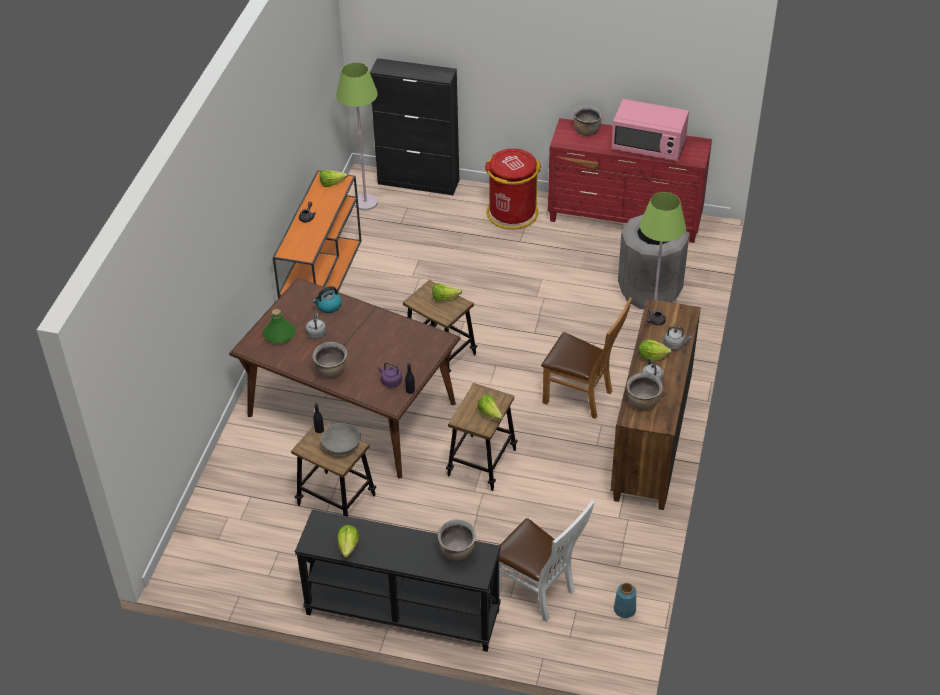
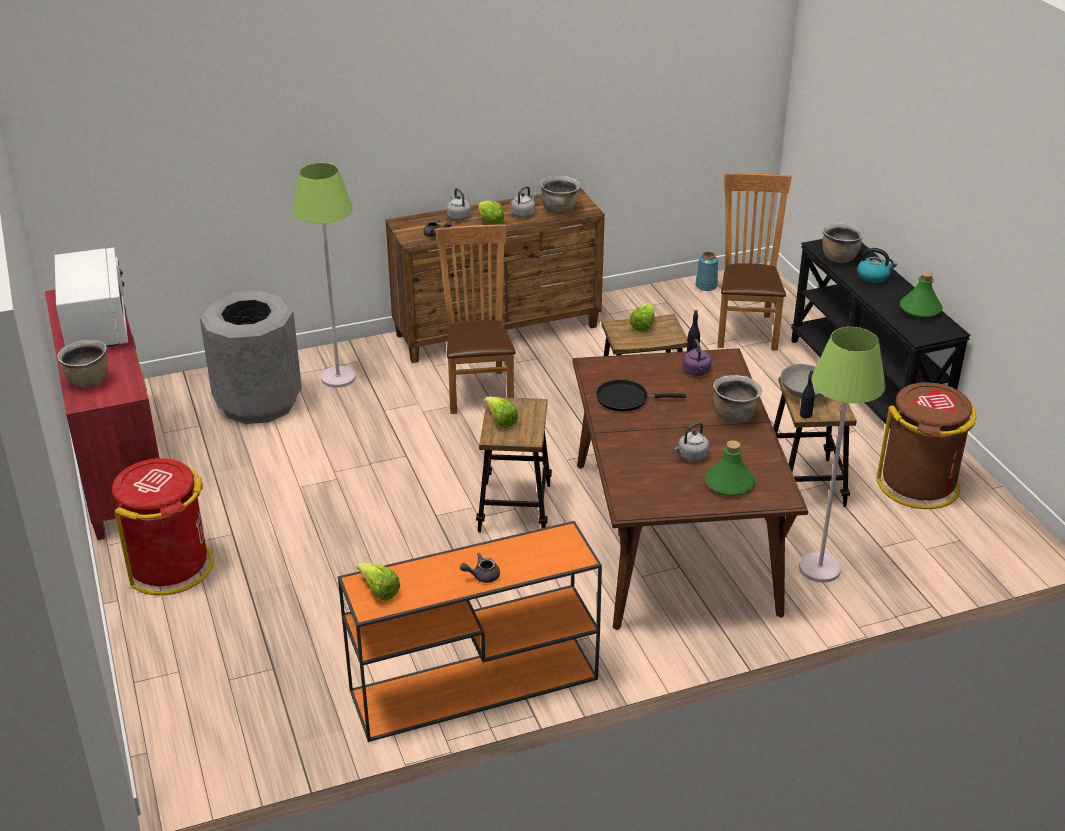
camera: 125 degrees left, 10 degrees down
kettle [313,286,342,313] -> kettle moved to [857,248,897,283]
green floor lamp [336,62,378,211] -> green floor lamp moved to [799,327,886,583]
lettuce [337,525,359,558] -> green bottle [900,271,943,318]
black cabinet [370,58,459,195] -> none
white chair [499,501,594,622] -> brown chair [717,173,792,351]
pink microwave [611,99,689,161] -> white microwave [54,248,128,347]
none -> black frying pan [596,380,686,411]
none -> brown trash can [877,382,976,509]

